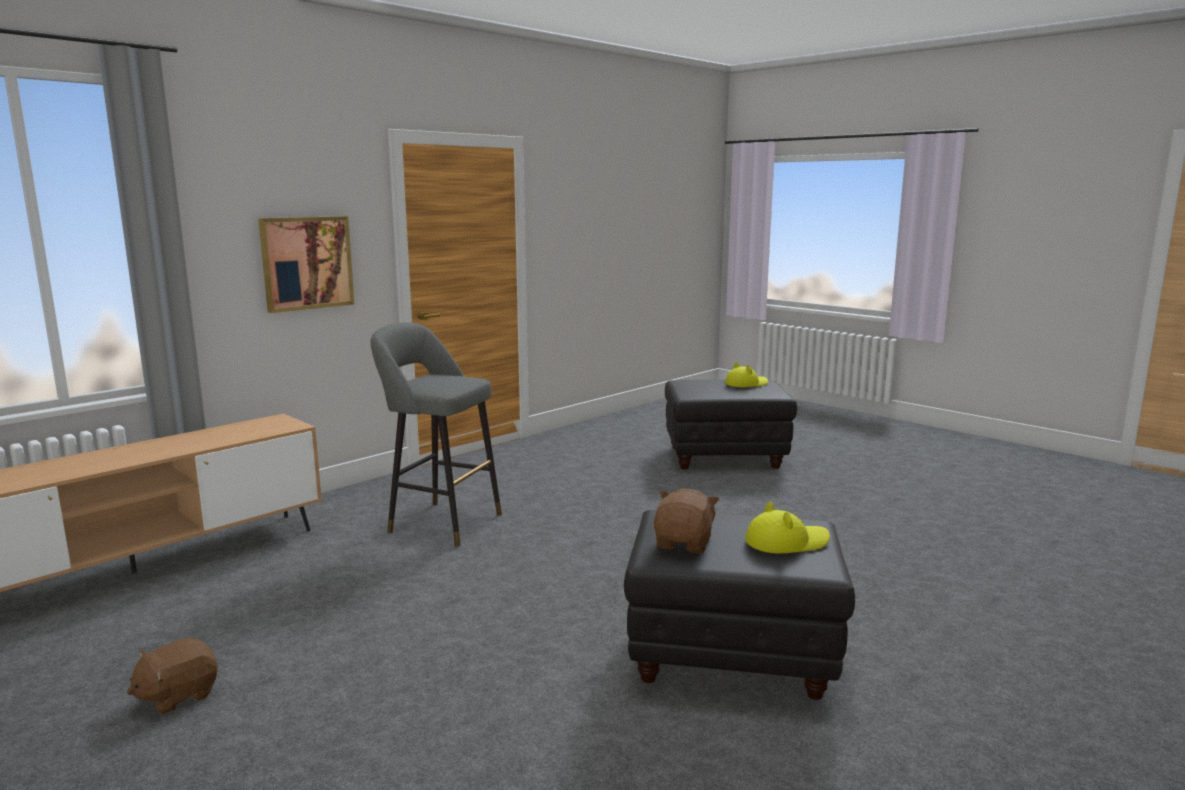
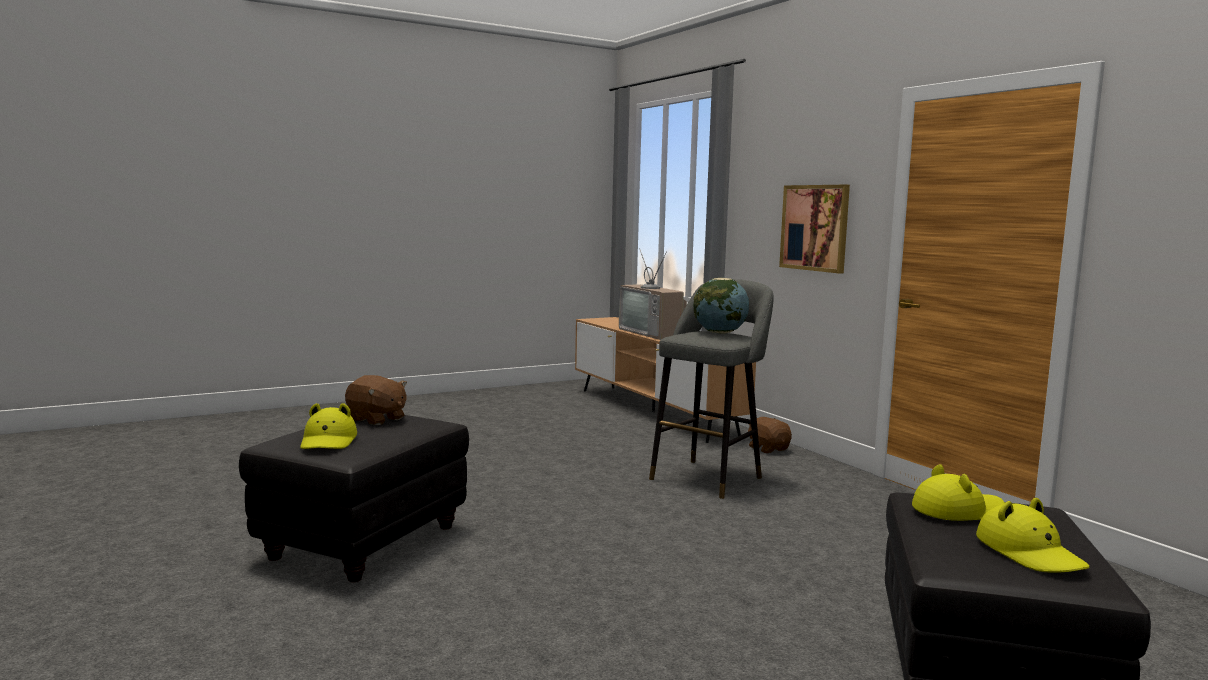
camera: 105 degrees right, 5 degrees down
brown plush toy [127,638,218,715] -> brown plush toy moved to [748,417,792,453]
none -> television [619,248,687,340]
none -> globe [693,278,749,334]
none -> yellow hat [912,464,1005,521]

